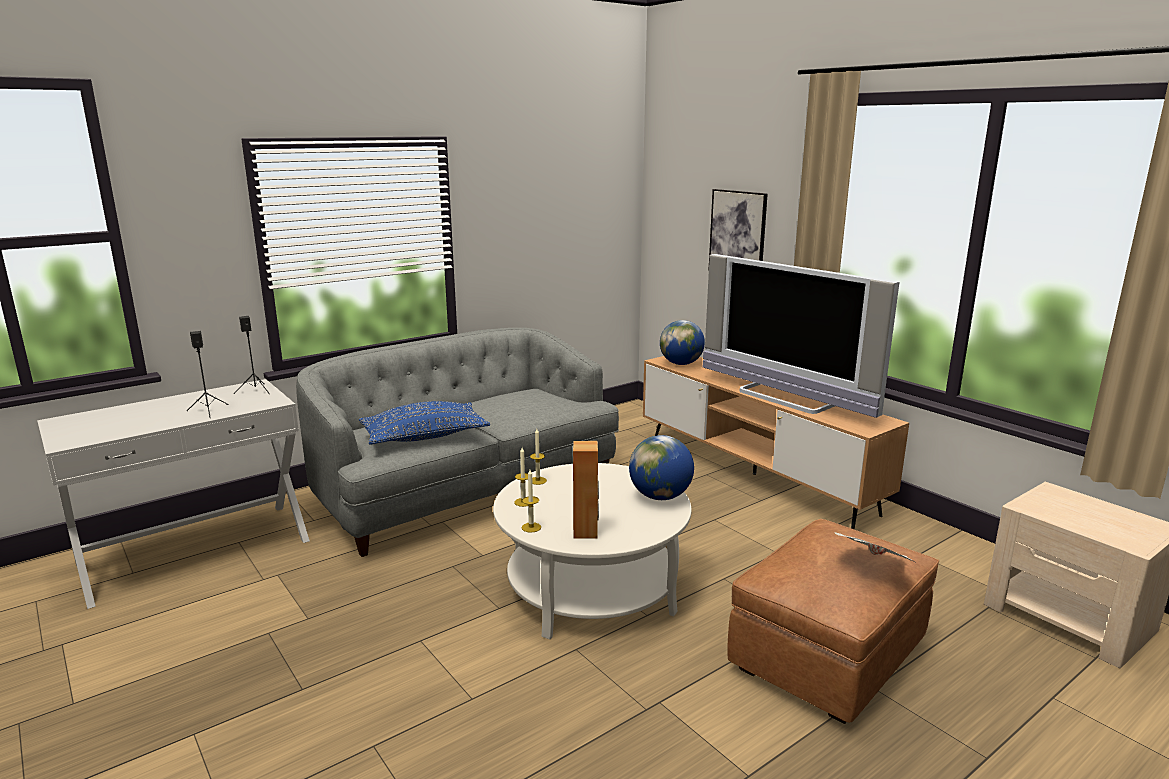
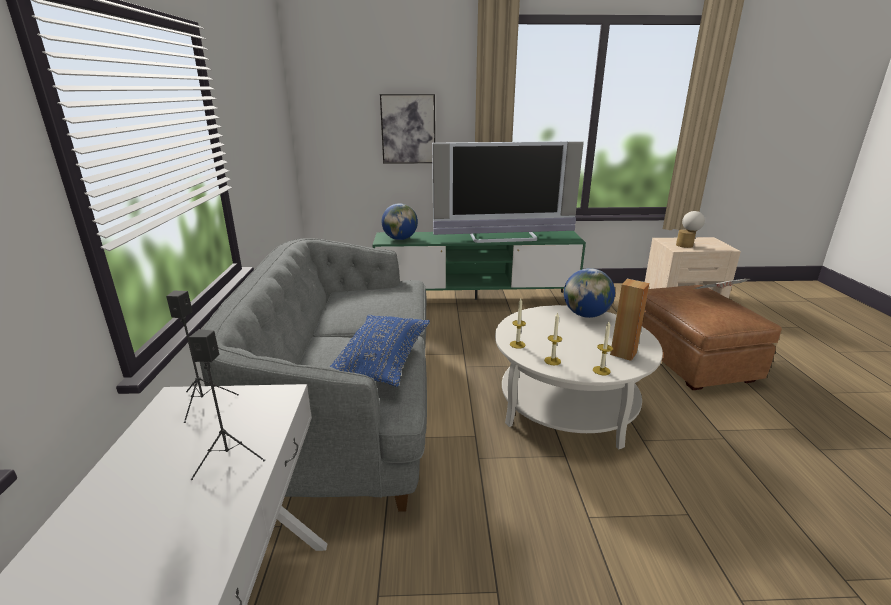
camera: 55 degrees left, 5 degrees up
brown tv stand [643,356,909,529] -> green tv stand [373,231,586,300]
none -> table lamp [676,211,705,248]

